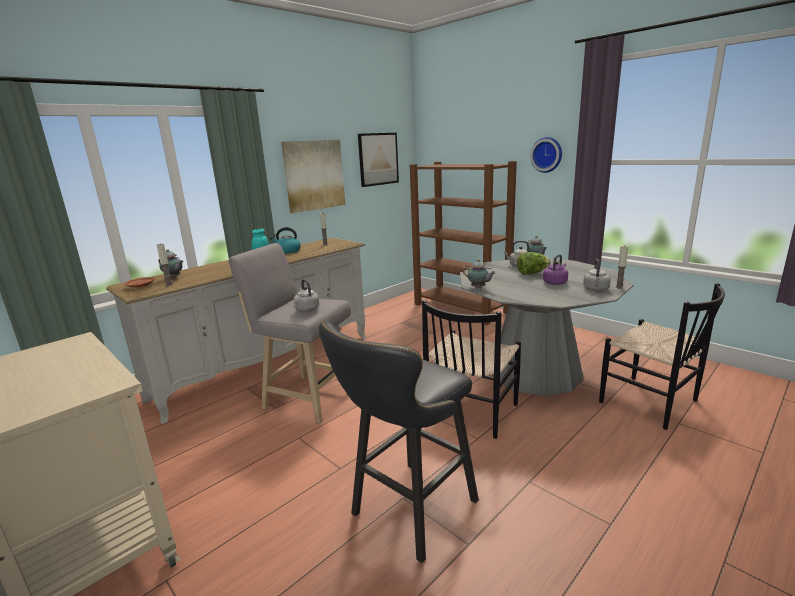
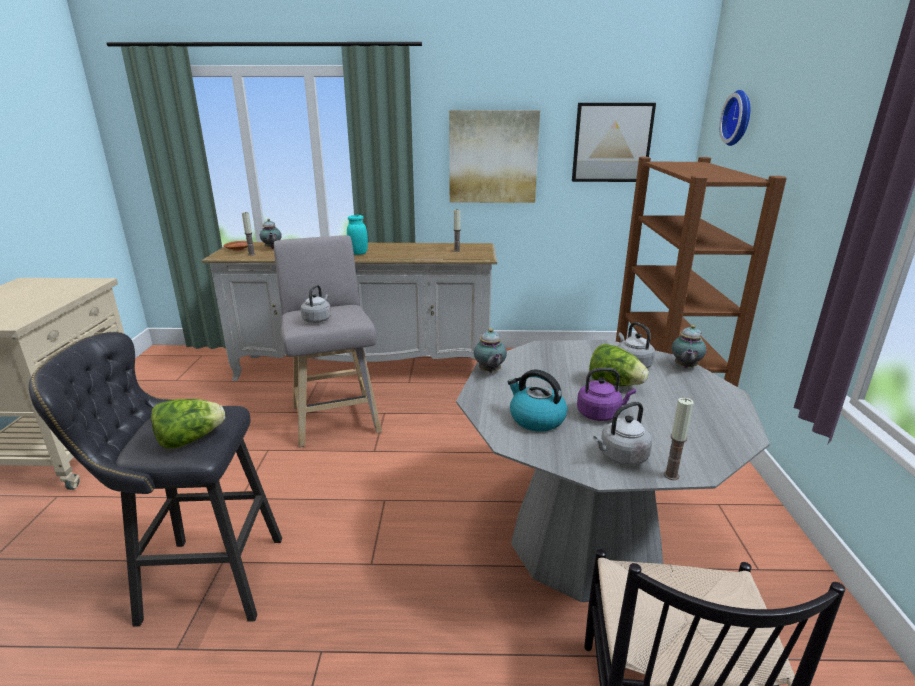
camera: 45 degrees right, 5 degrees up
kettle [270,227,301,254] -> kettle moved to [508,369,567,431]
black chair [422,300,521,439] -> none
wall clock [530,137,562,173] -> wall clock moved to [719,90,750,146]
none -> lettuce [151,399,225,449]

